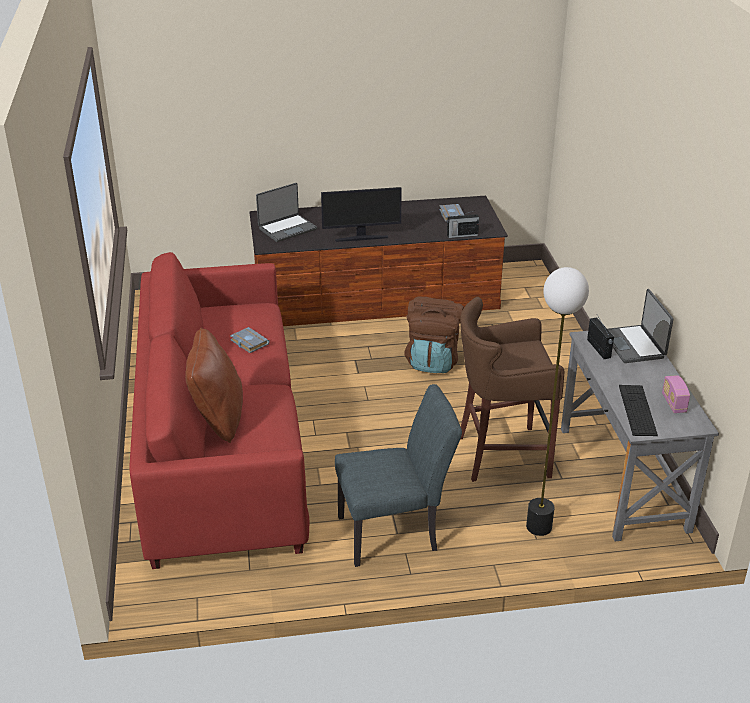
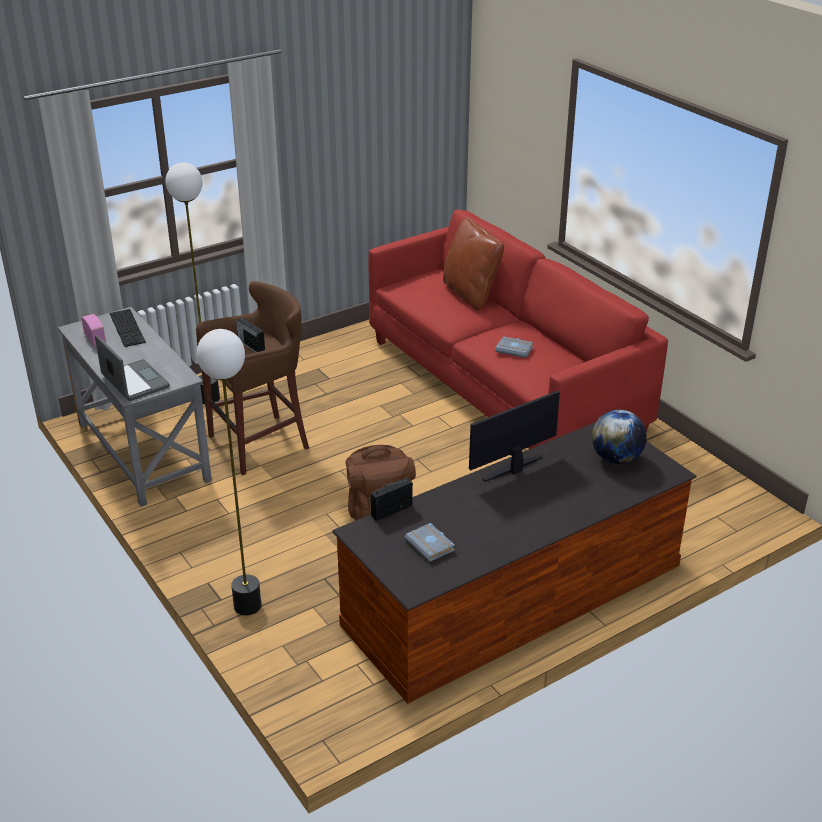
camera: 155 degrees right, 0 degrees up
laptop [256,183,317,242] -> globe [592,410,647,464]
grey chair [335,384,462,567] -> none
radio [587,315,614,359] -> radio moved to [236,318,265,353]
none -> floor lamp [197,329,261,615]

